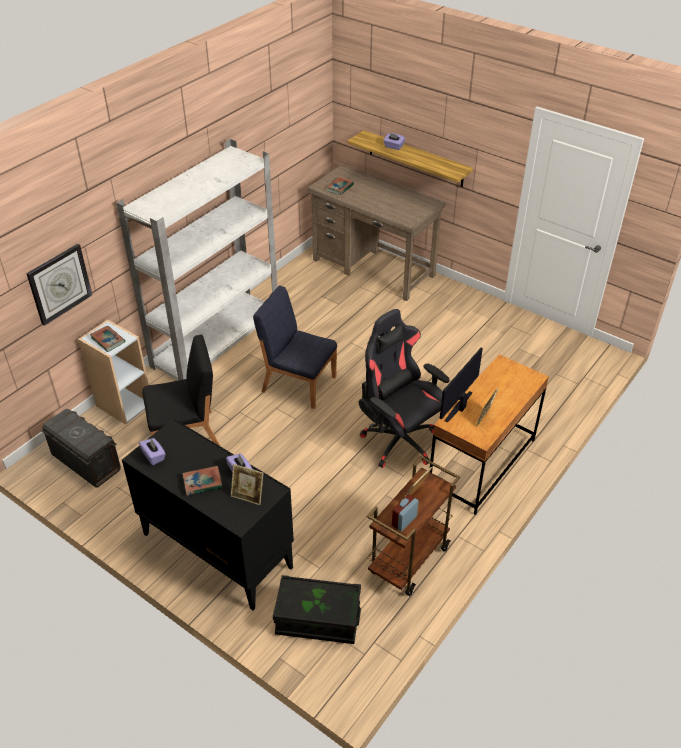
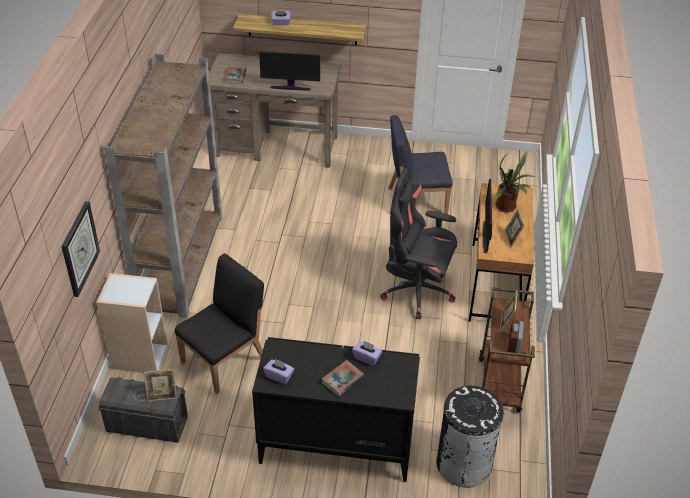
camera: 30 degrees left, 0 degrees up
book [90,326,125,352] -> none
white bookcase [116,139,277,380] -> brown bookcase [104,54,222,318]
picture frame [231,464,263,505] -> picture frame moved to [144,369,177,402]
blue chair [253,285,337,409] -> blue chair moved to [388,115,452,214]
black storage box [273,575,361,644] -> black trash can [436,386,506,488]
none -> monitor [259,51,320,91]
none -> potted plant [495,151,535,212]

